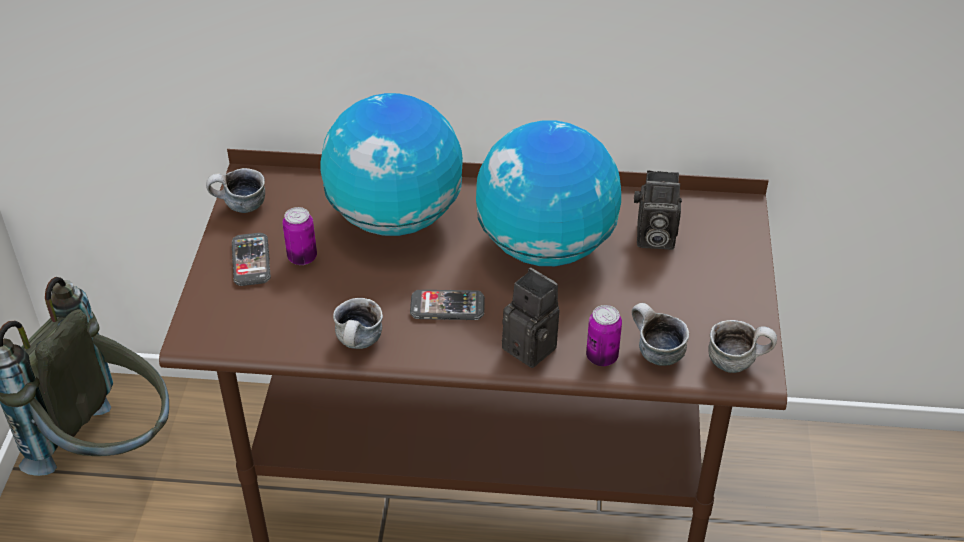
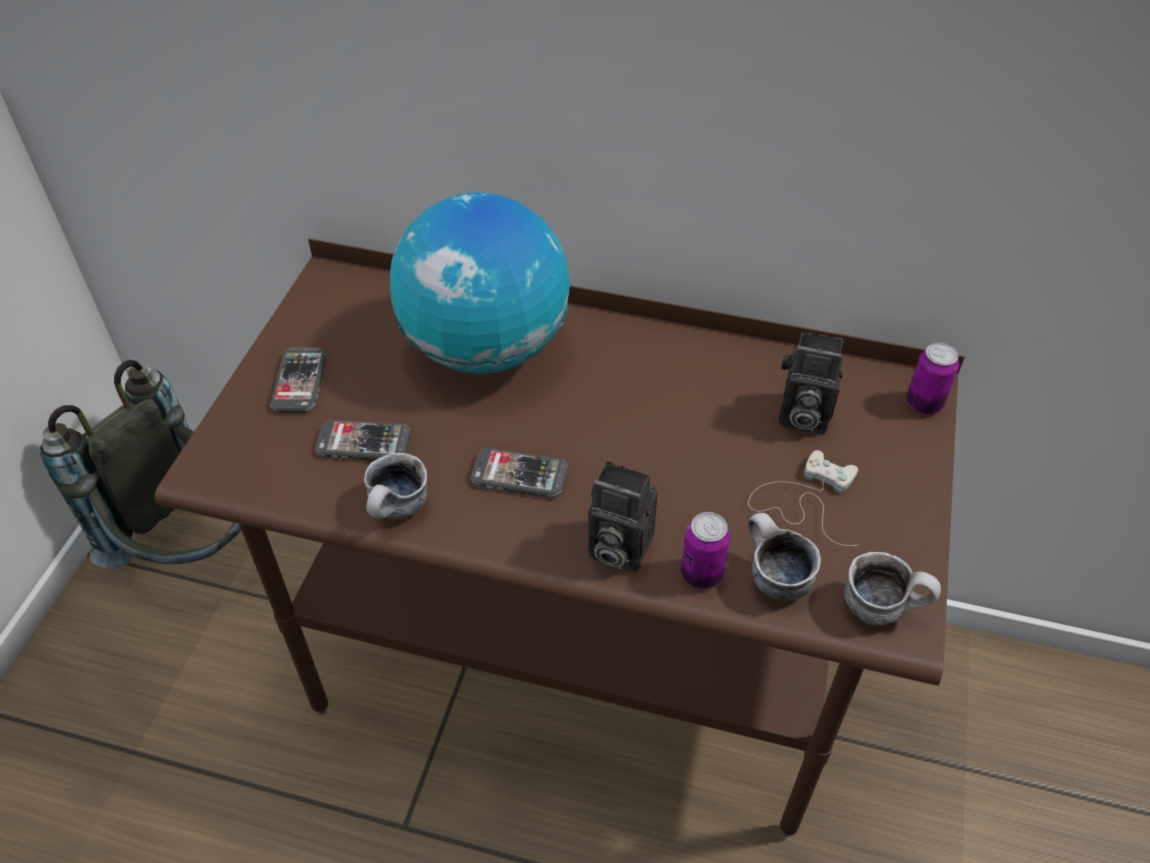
camera: 10 degrees right, 5 degrees up
mug [206,168,265,213] -> none
can [282,207,317,265] -> can moved to [906,343,959,414]
globe [476,120,621,266] -> none
camera [502,268,559,368] -> camera turned 150 degrees clockwise [588,461,658,572]
none -> phone [315,419,411,461]
none -> white game controller [748,450,859,546]

